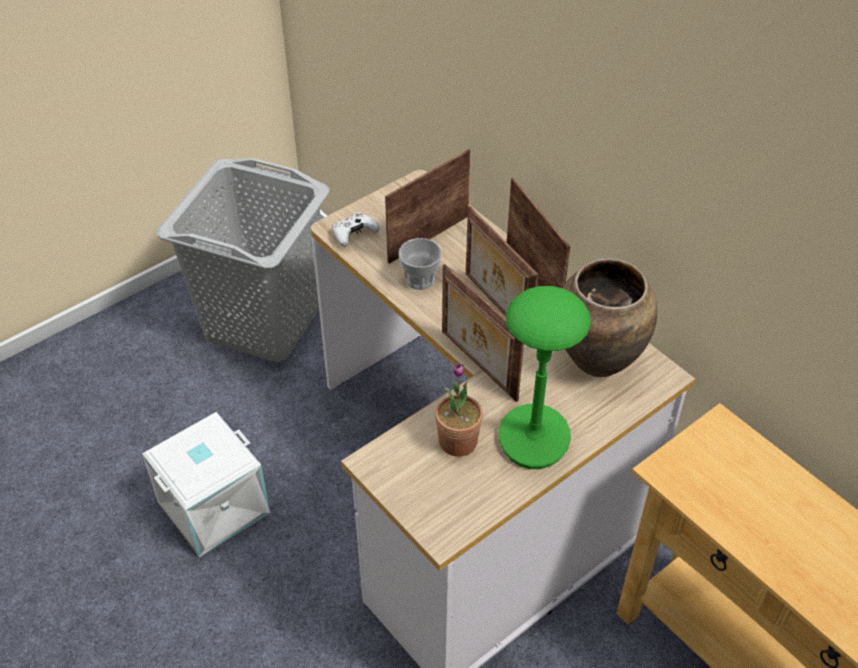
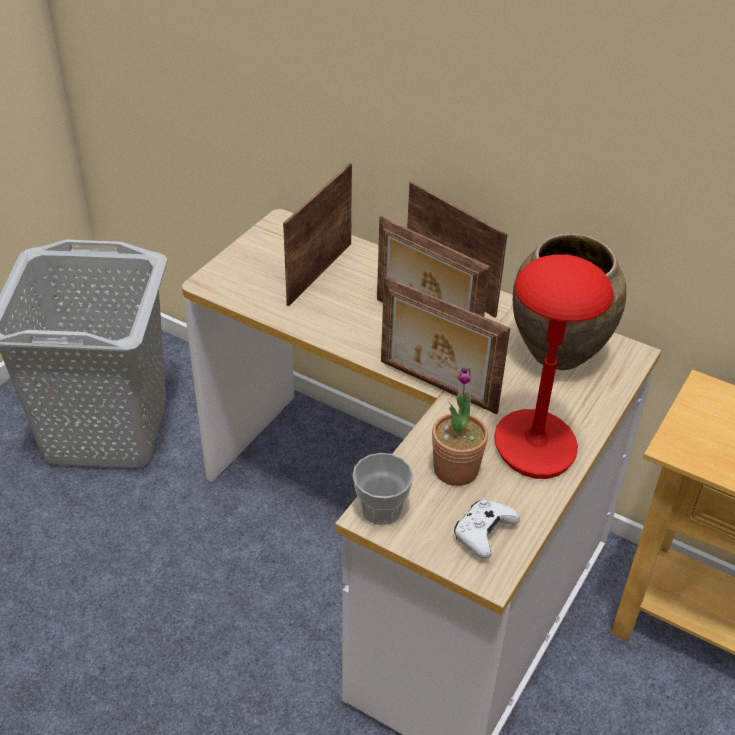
camera: 20 degrees left, 5 degrees down
white storage box [142,412,270,557] -> none
white game controller [332,212,380,246] -> white game controller moved to [454,499,520,559]
cup [398,238,442,290] -> cup moved to [353,453,413,525]
green table lamp [499,286,591,469] -> red table lamp [494,254,614,479]

